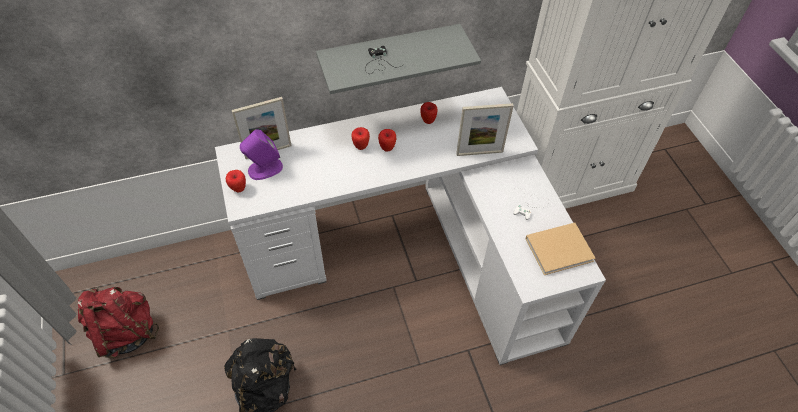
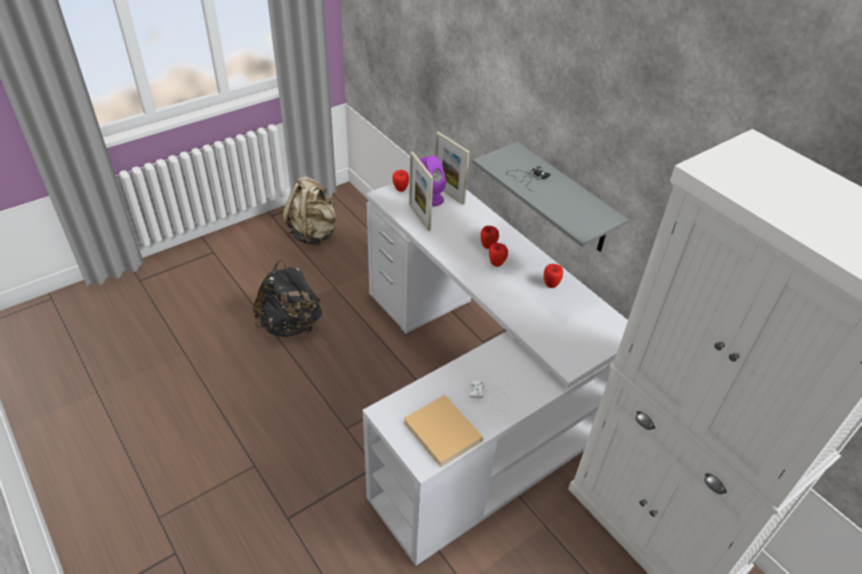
camera: 70 degrees right, 10 degrees down
red backpack [78,287,159,358] -> beige backpack [282,176,336,246]
picture frame [456,103,514,156] -> picture frame moved to [409,152,433,231]

